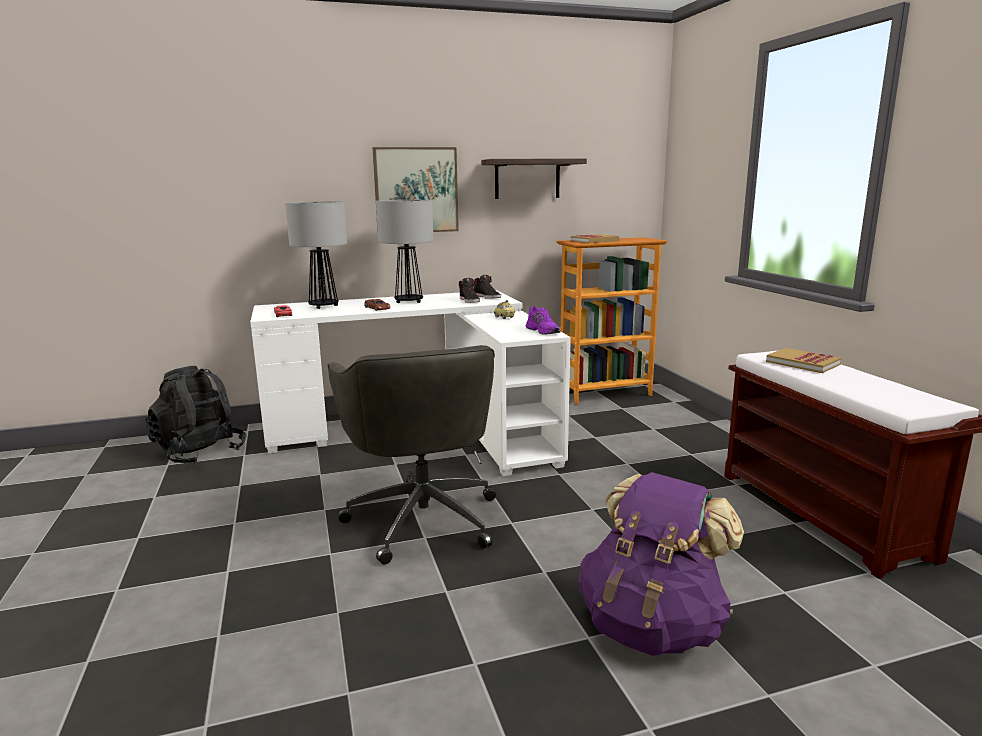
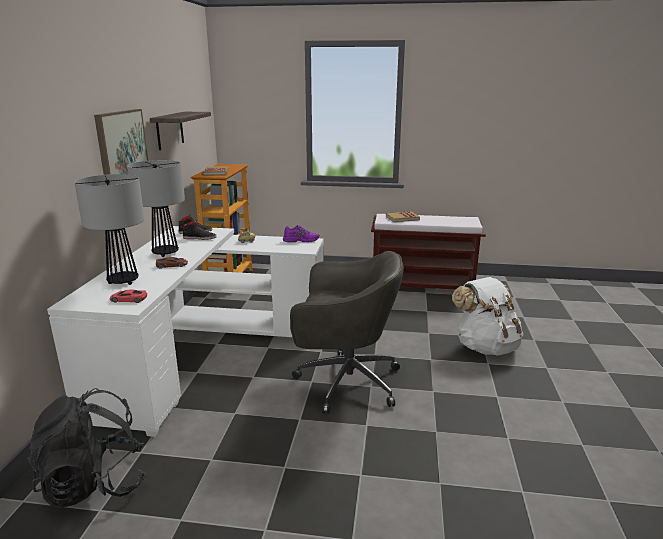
camera: 65 degrees left, 5 degrees up
purple backpack [578,472,744,656] -> white backpack [452,277,523,356]

